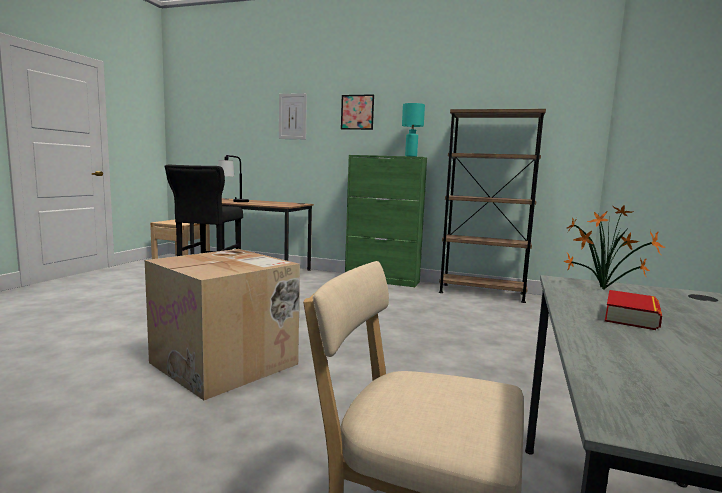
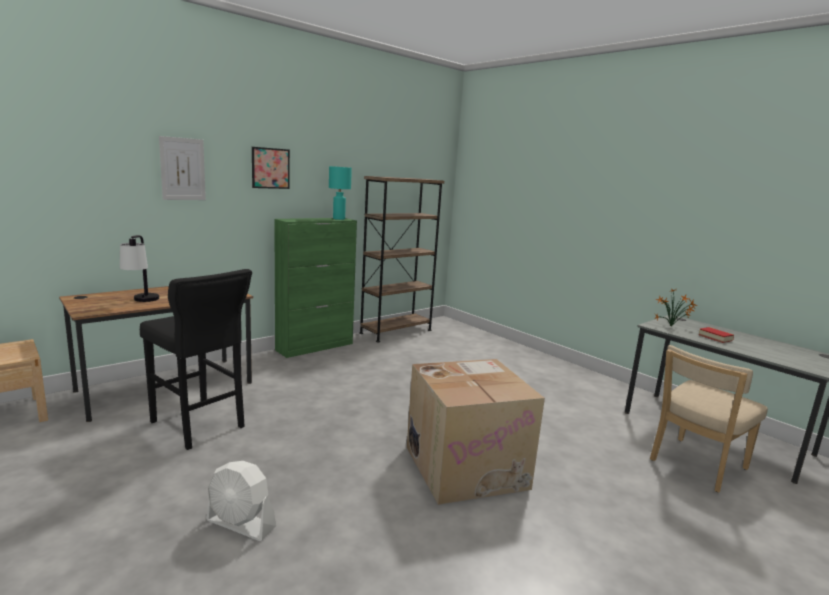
camera: 60 degrees left, 5 degrees up
none -> white fan [206,461,276,541]

